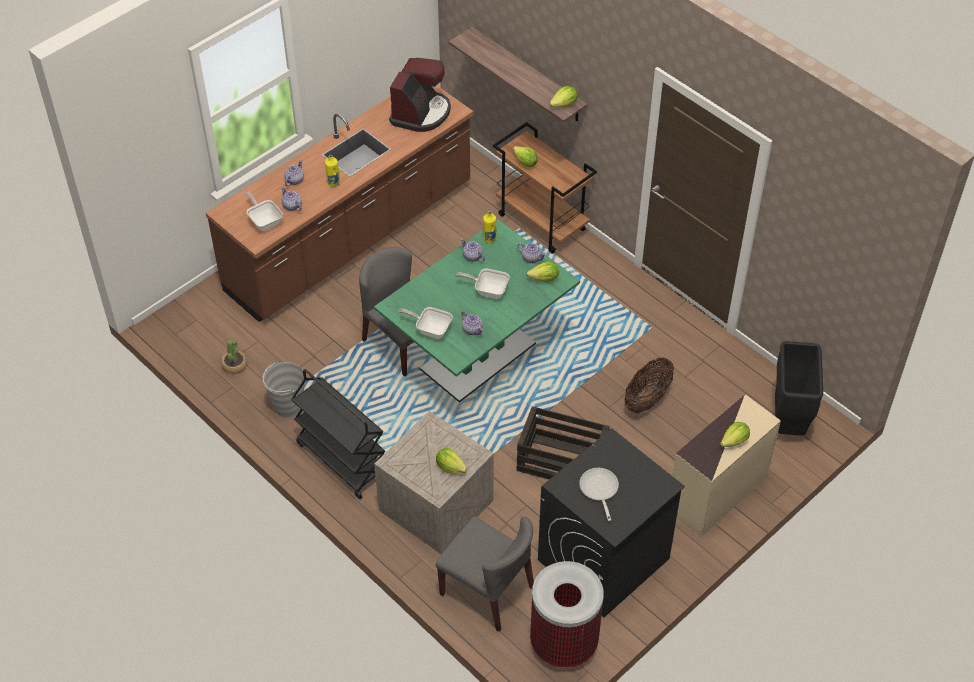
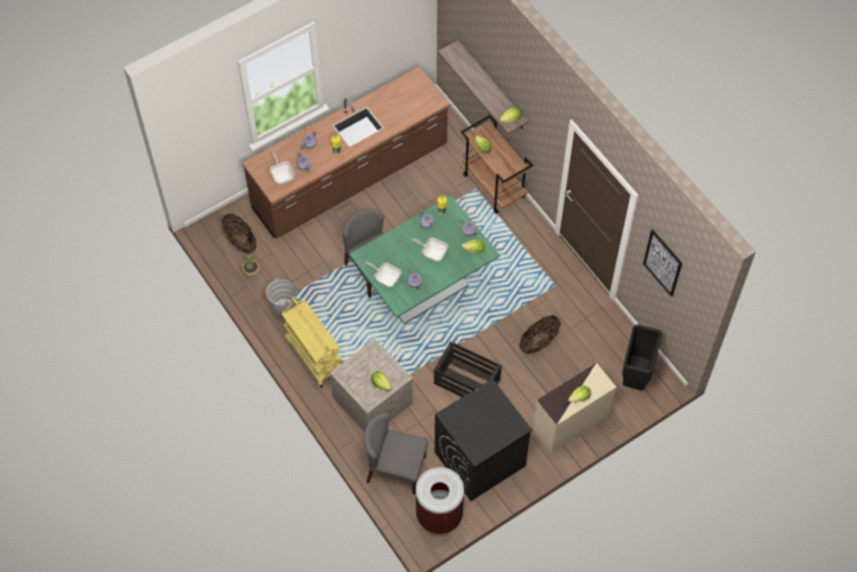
camera: 10 degrees right, 10 degrees up
black cart [291,369,385,499] -> yellow cart [282,297,342,388]
coffee machine [389,58,451,132] -> none
grey chair [436,516,534,632] -> grey chair turned 150 degrees clockwise [364,413,428,494]
frying pan [579,468,619,521] -> none
none -> basket [222,213,256,254]
none -> picture [643,229,682,297]

